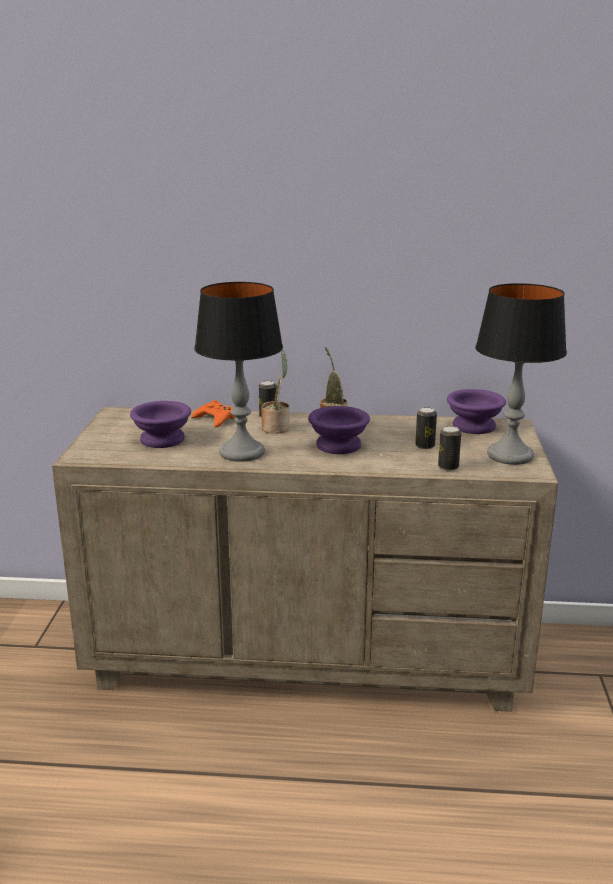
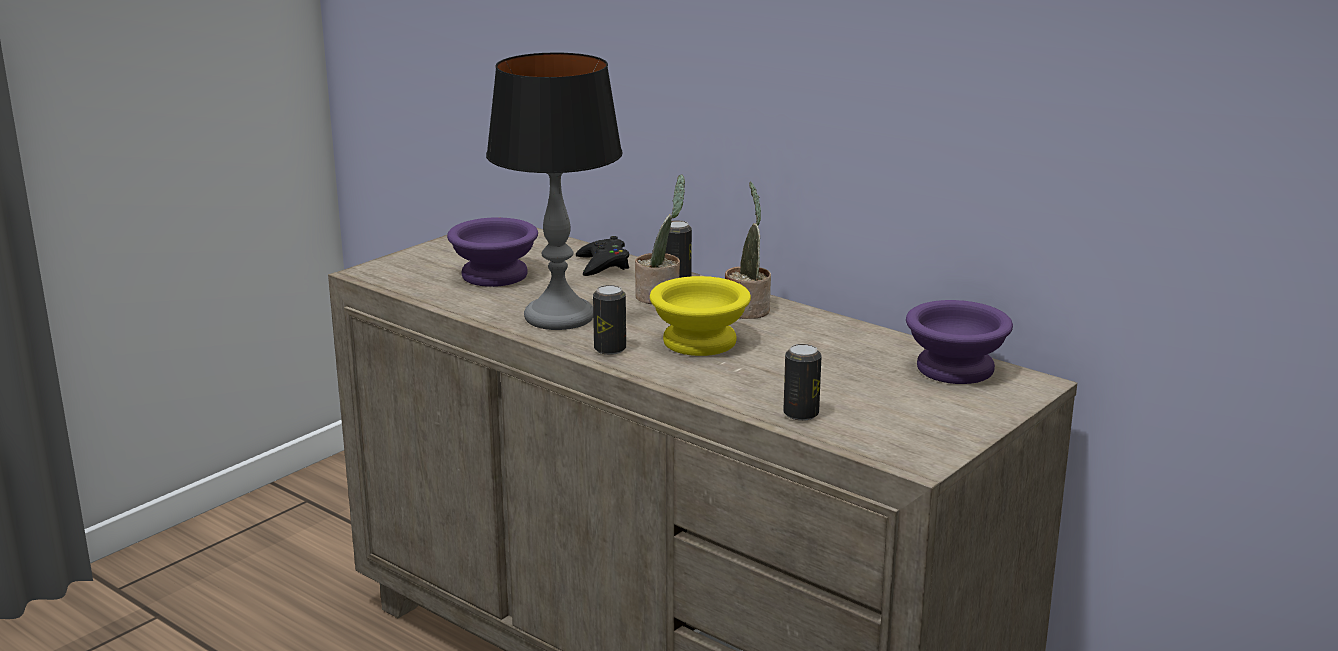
camera: 35 degrees right, 0 degrees up
orange game controller [191,400,235,427] -> black game controller [576,236,629,276]
purple bowl [308,406,370,454] -> yellow bowl [650,276,751,356]
can [415,407,437,449] -> can moved to [593,285,626,355]
table lamp [475,283,567,465] -> none

